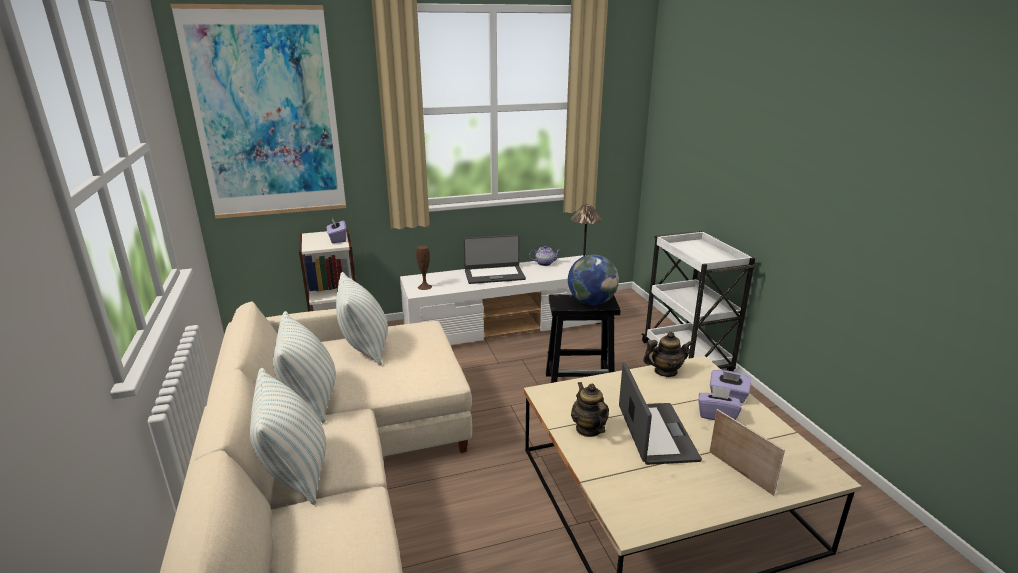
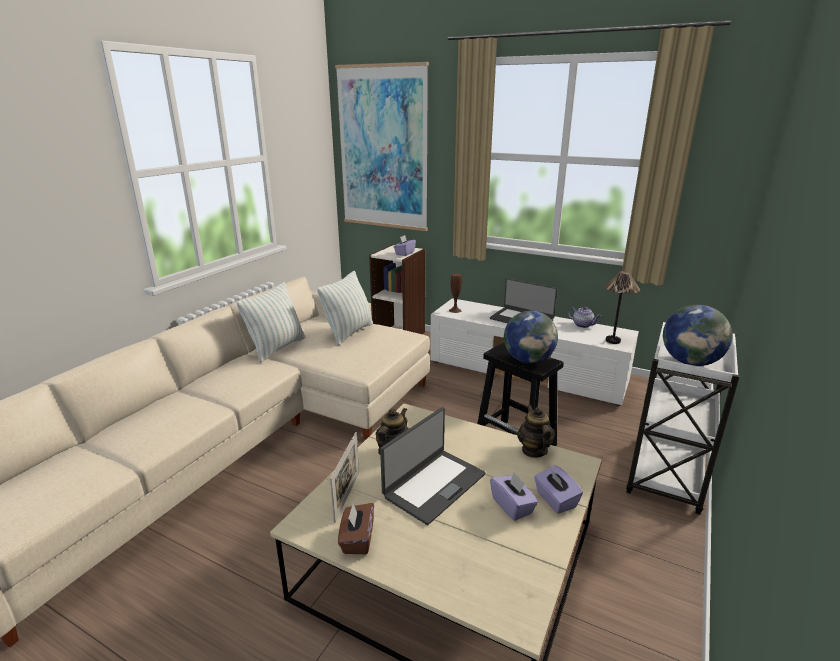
camera: 45 degrees right, 0 degrees up
pillow [250,368,326,505] -> none
teapot [643,331,693,377] -> teapot turned 135 degrees counterclockwise [517,405,555,458]
picture frame [709,409,785,496] -> picture frame moved to [330,432,359,523]
none -> brown tissue box [338,503,374,554]
none -> globe [663,305,732,366]

